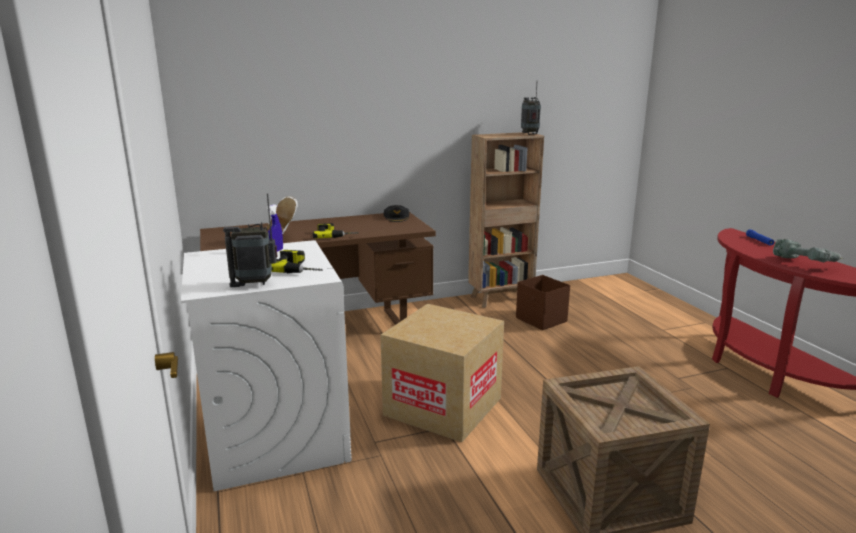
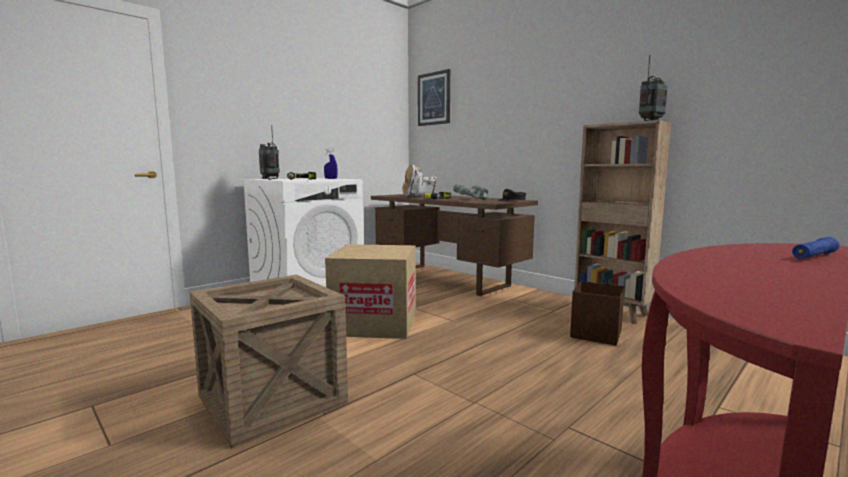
camera: 65 degrees right, 10 degrees down
power drill [773,239,844,262] -> power drill moved to [453,184,492,200]
none -> picture [418,69,450,126]

